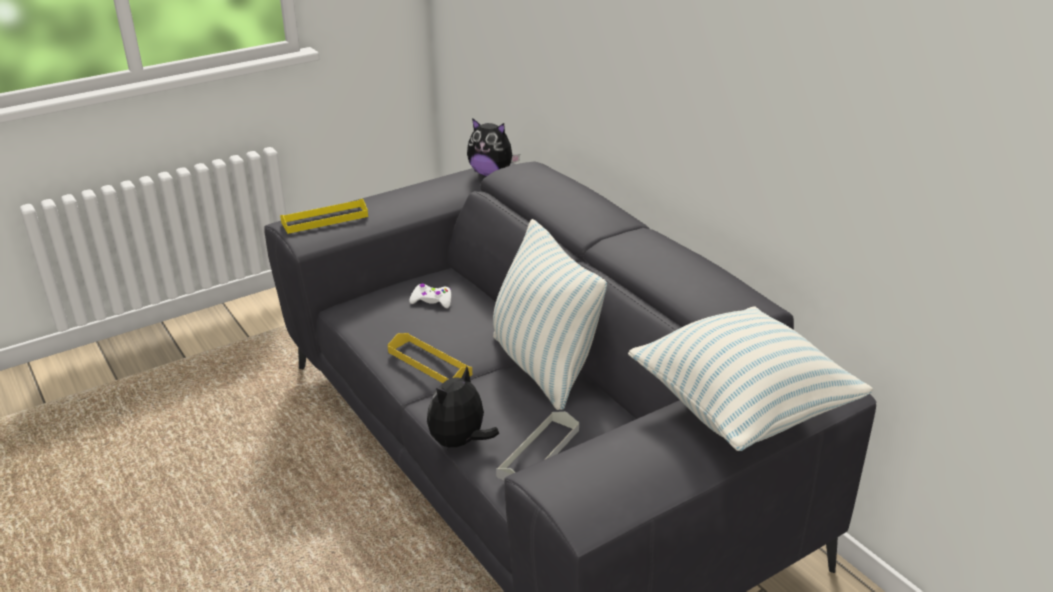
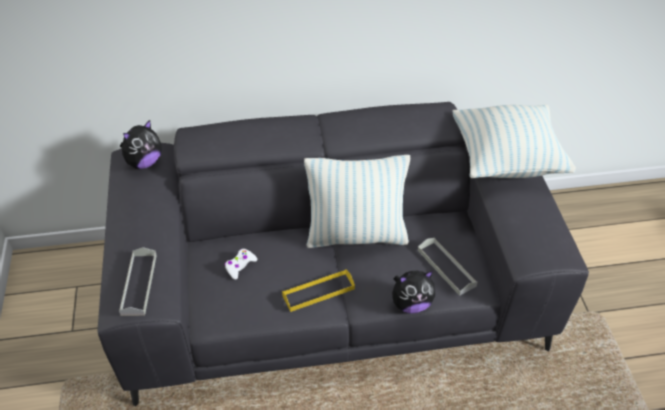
camera: 65 degrees left, 15 degrees up
yellow tray [280,199,368,234] -> grey tray [119,247,157,316]
plush toy [427,366,499,450] -> plush toy turned 75 degrees counterclockwise [392,271,435,314]

